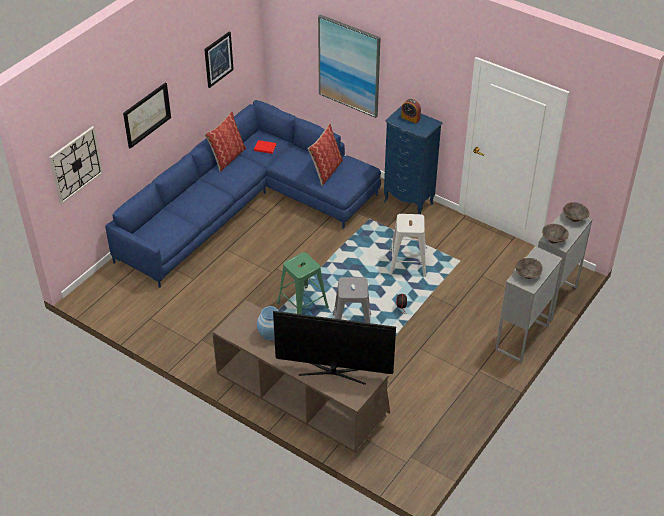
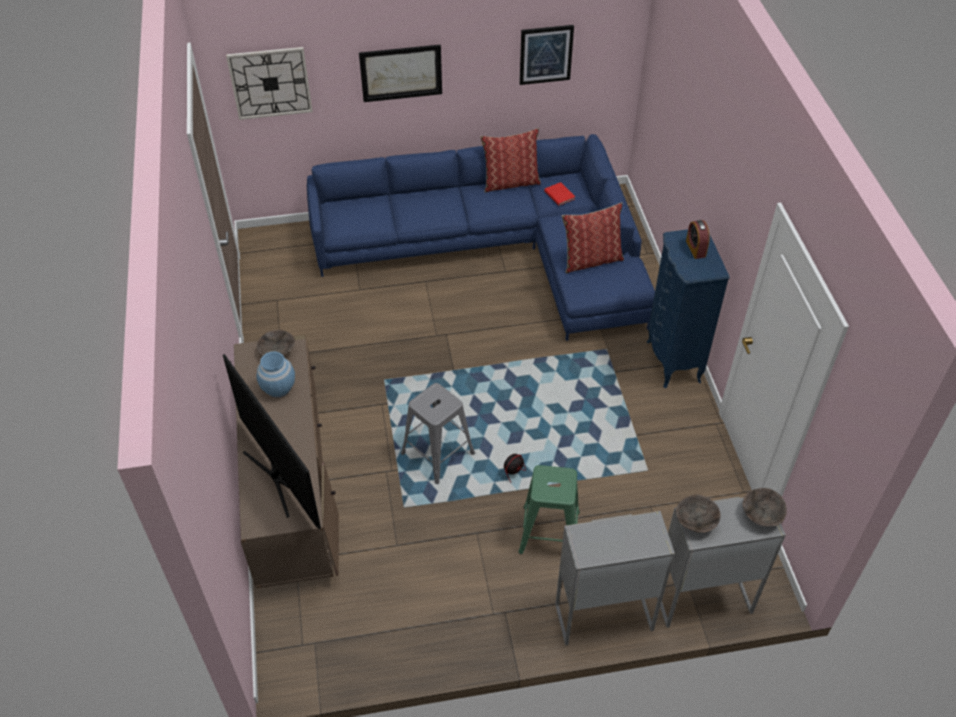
camera: 45 degrees right, 5 degrees up
green stool [277,252,329,314] -> green stool moved to [519,465,580,554]
picture [318,15,381,118] -> none
white stool [389,214,427,277] -> none
brown bowl [515,258,543,279] -> brown bowl moved to [257,330,295,356]

